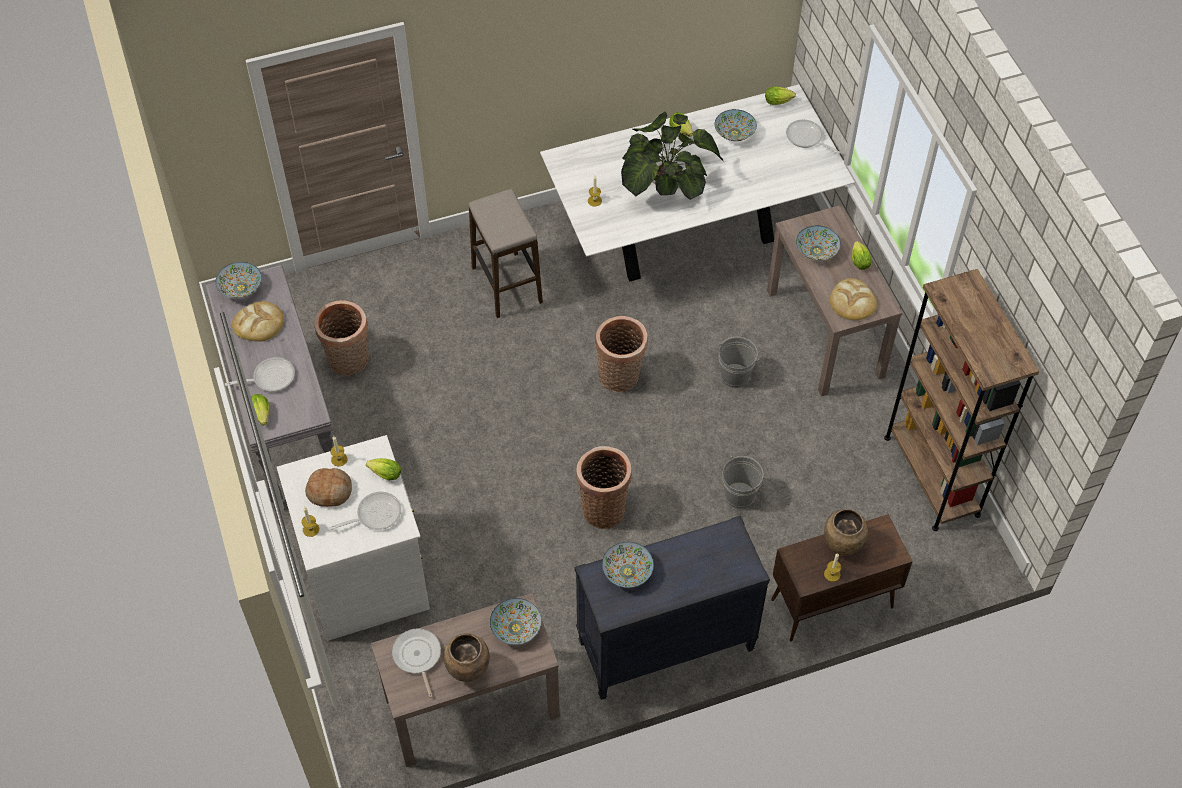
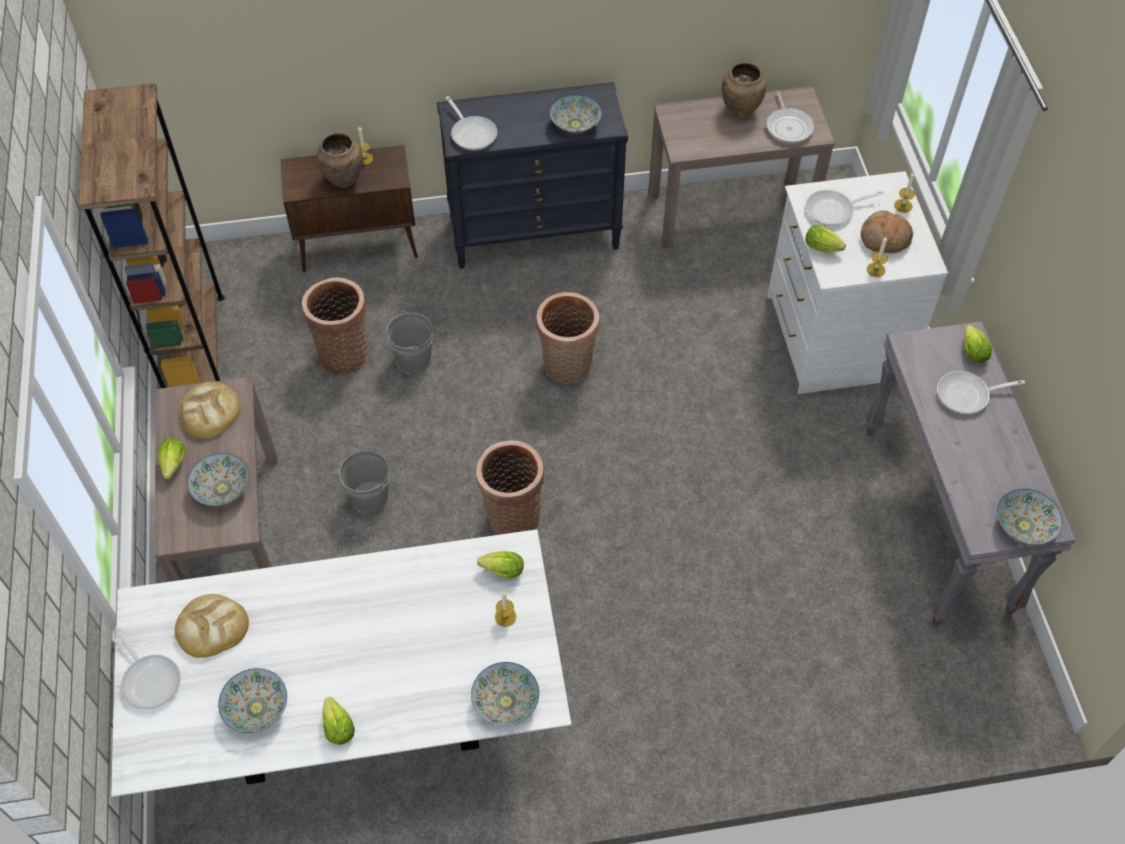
camera: 170 degrees left, 0 degrees up
bread [232,301,284,342] -> bread moved to [175,594,249,658]
basket [314,300,369,376] -> basket moved to [302,277,367,375]
stool [469,189,543,318] -> none
bowl [490,598,541,645] -> bowl moved to [471,662,539,726]
potted plant [621,111,724,200] -> none
lettuce [765,87,796,105] -> lettuce moved to [477,551,524,578]
none -> frying pan [446,96,497,150]

